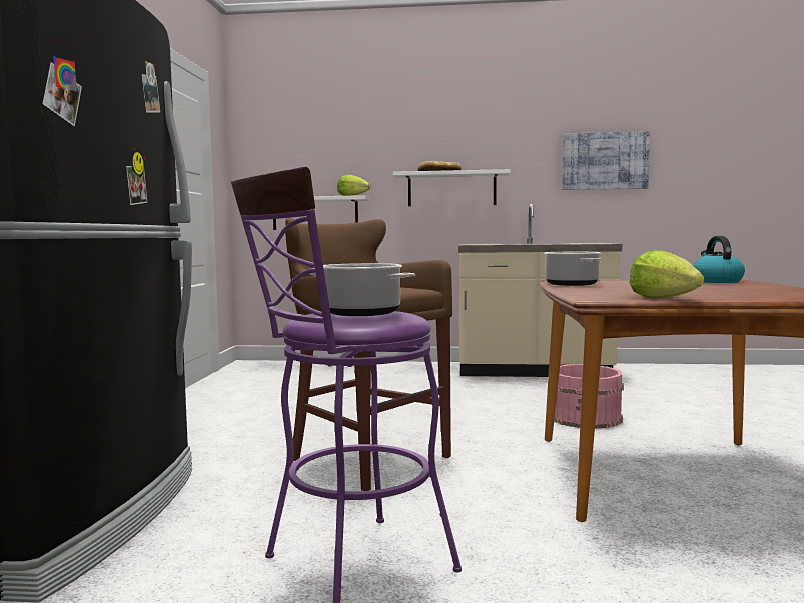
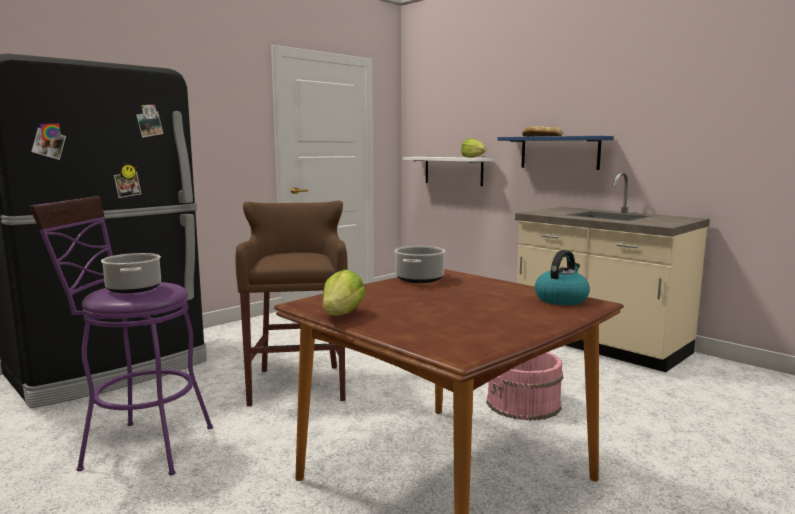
camera: 40 degrees right, 5 degrees up
white shelf [393,169,511,206] -> blue shelf [497,136,614,170]
picture [562,131,650,190] -> none

